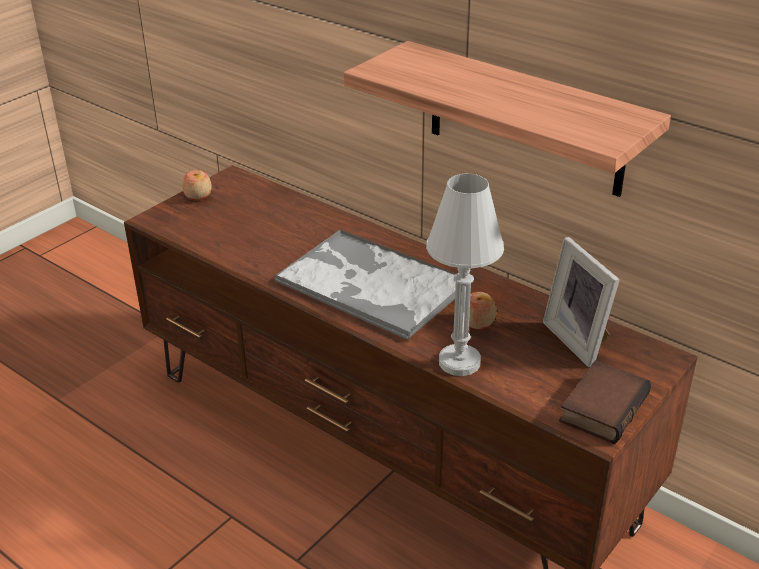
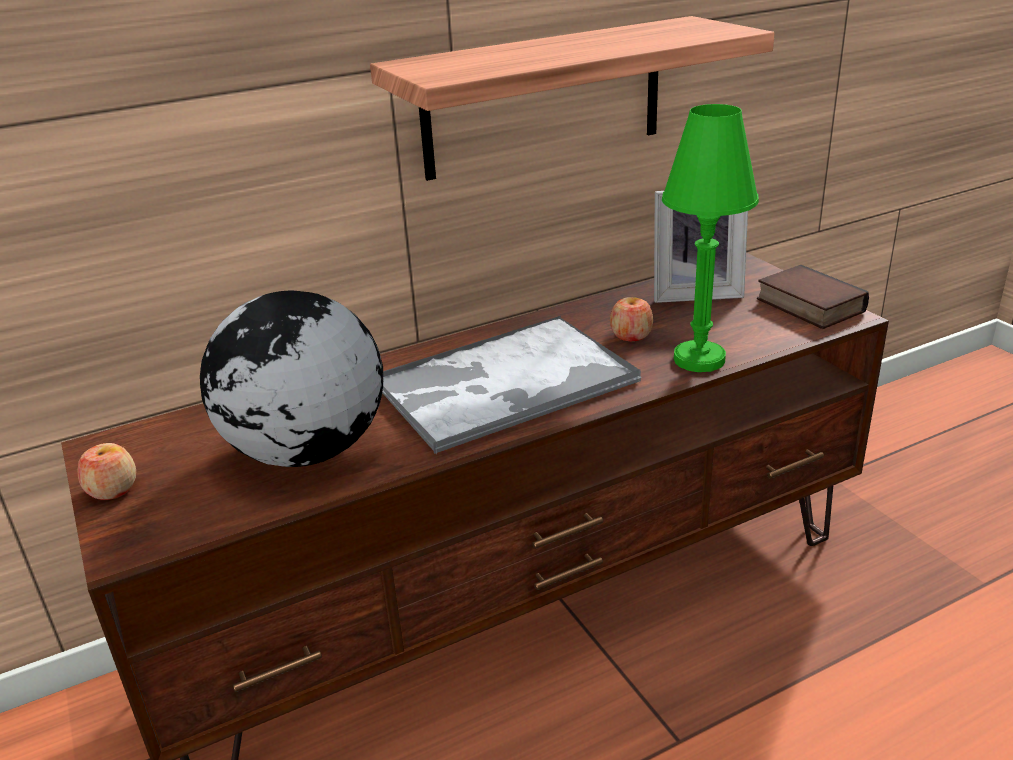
camera: 65 degrees left, 5 degrees down
white table lamp [426,174,504,376] -> green table lamp [662,104,759,372]
none -> globe [200,291,383,467]

